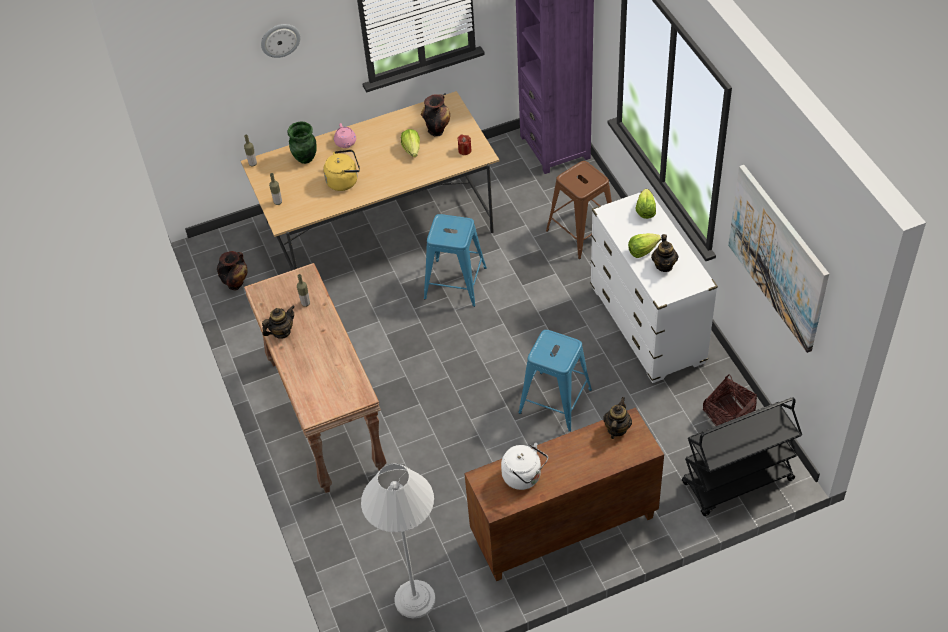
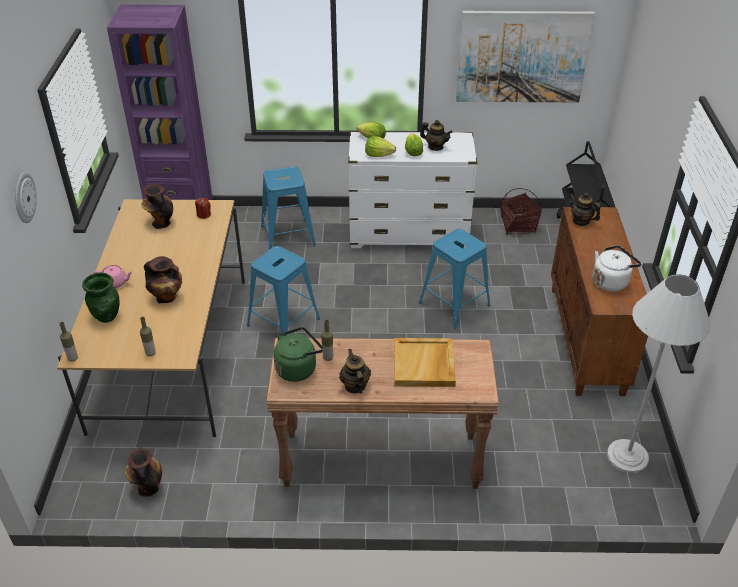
camera: 70 degrees left, 10 degrees down
yellow kettle [323,149,360,191] -> vase [144,256,182,303]
lettuce [401,129,420,157] -> lettuce moved to [365,136,396,157]
brown stool [546,161,612,259] -> blue stool [261,166,316,250]
none -> green kettle [273,327,323,382]
none -> beige tray [394,338,456,387]

